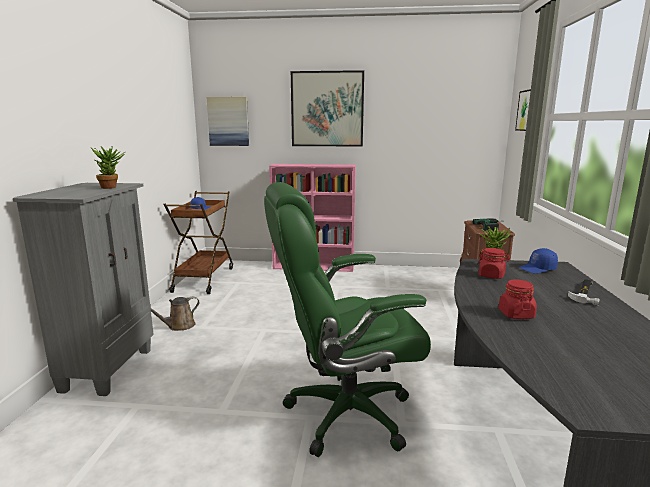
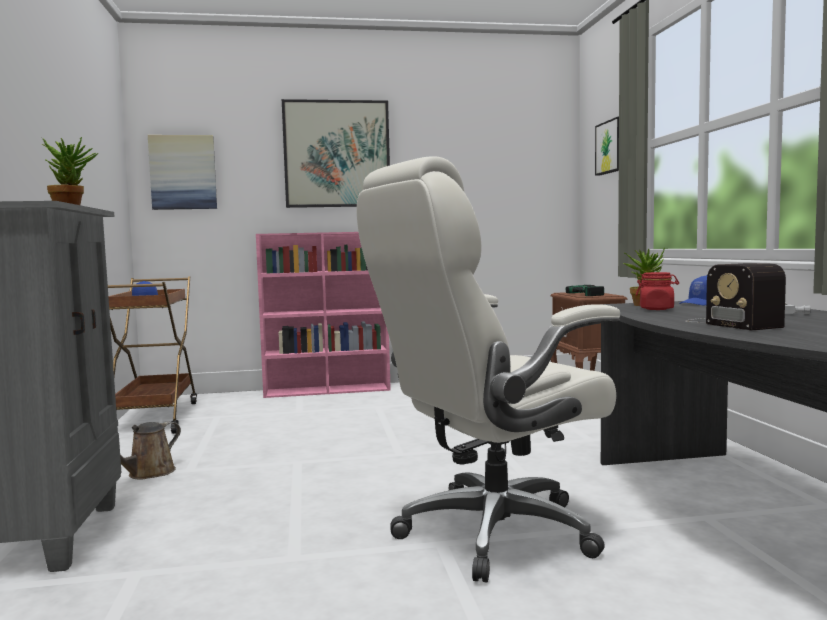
camera: 15 degrees left, 10 degrees down
green office chair [264,182,431,457] -> white office chair [357,156,620,582]
red jar [499,279,537,319] -> radio [685,263,786,331]

